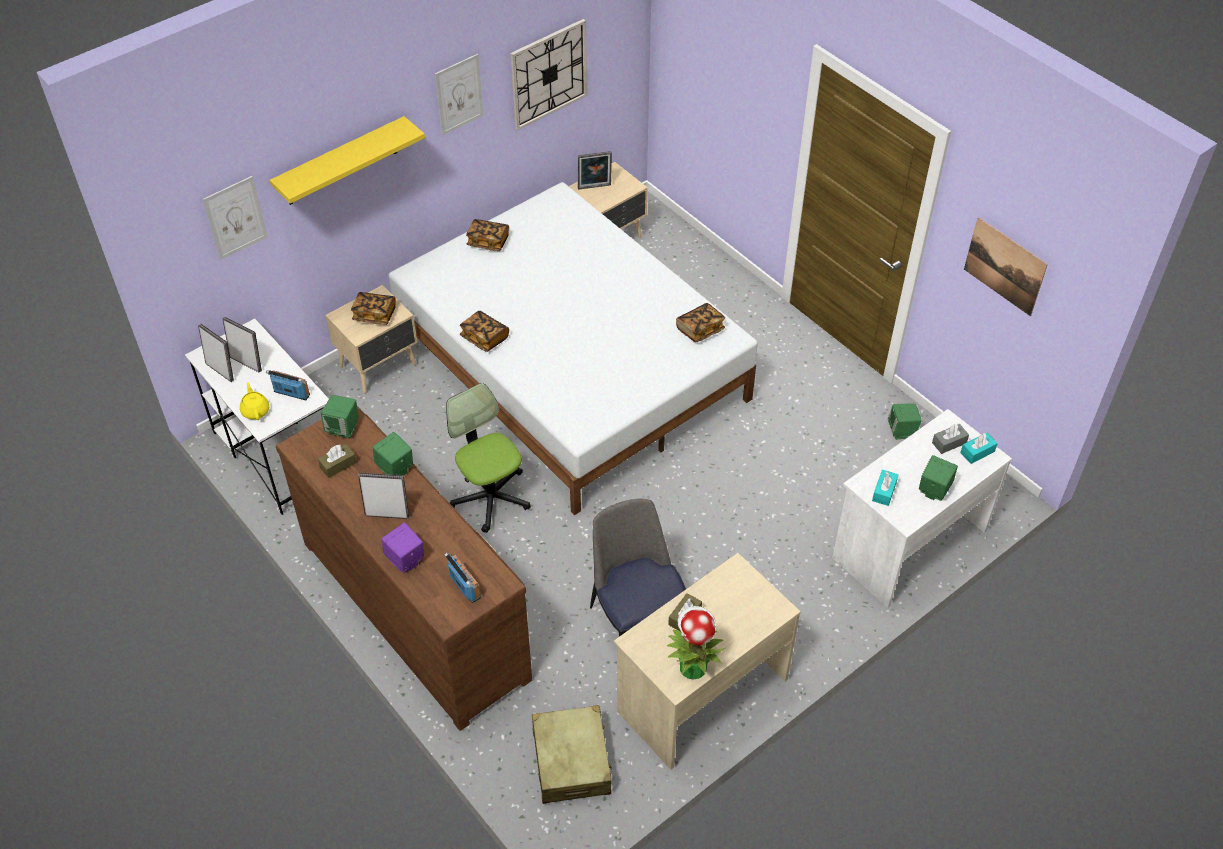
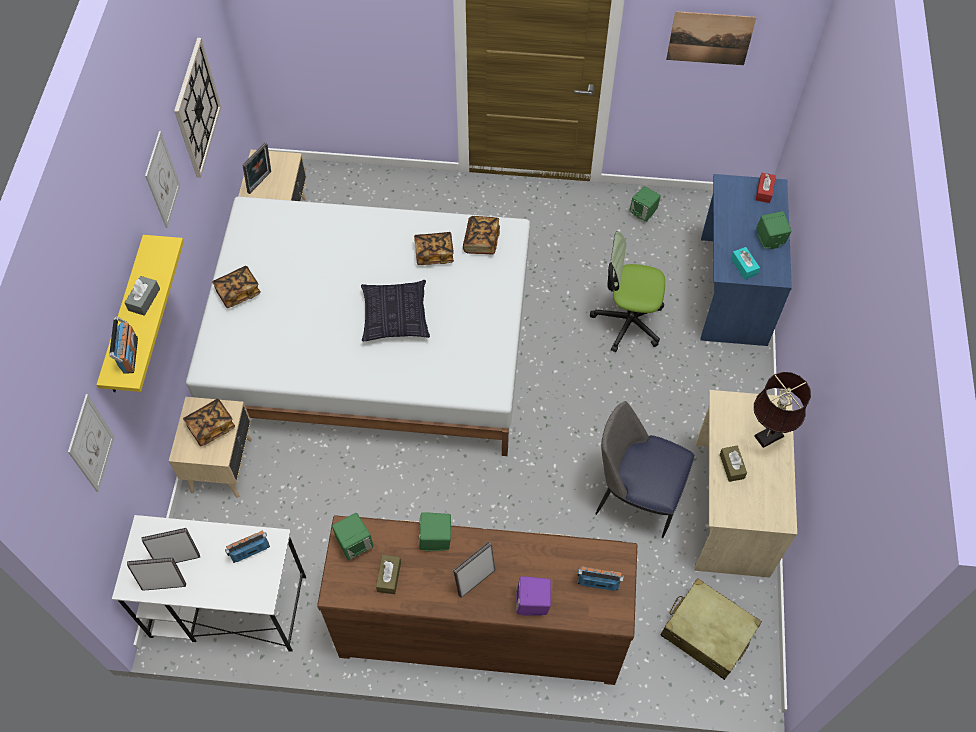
camera: 45 degrees left, 10 degrees up
yellow teapot [240,382,269,420] -> none
office chair [446,383,531,533] -> office chair moved to [590,231,665,352]
book [460,311,509,352] -> book moved to [414,232,454,265]
potted plant [667,606,725,680] -> none
white desk [832,409,1012,608] -> blue desk [700,174,792,346]
grey tissue box [932,424,969,454] -> grey tissue box moved to [125,276,160,316]
turquoise tissue box [960,433,998,464] -> red tissue box [756,173,776,203]
none -> radio [109,316,138,374]
none -> pillow [361,280,430,341]
none -> brown table lamp [754,372,811,448]

